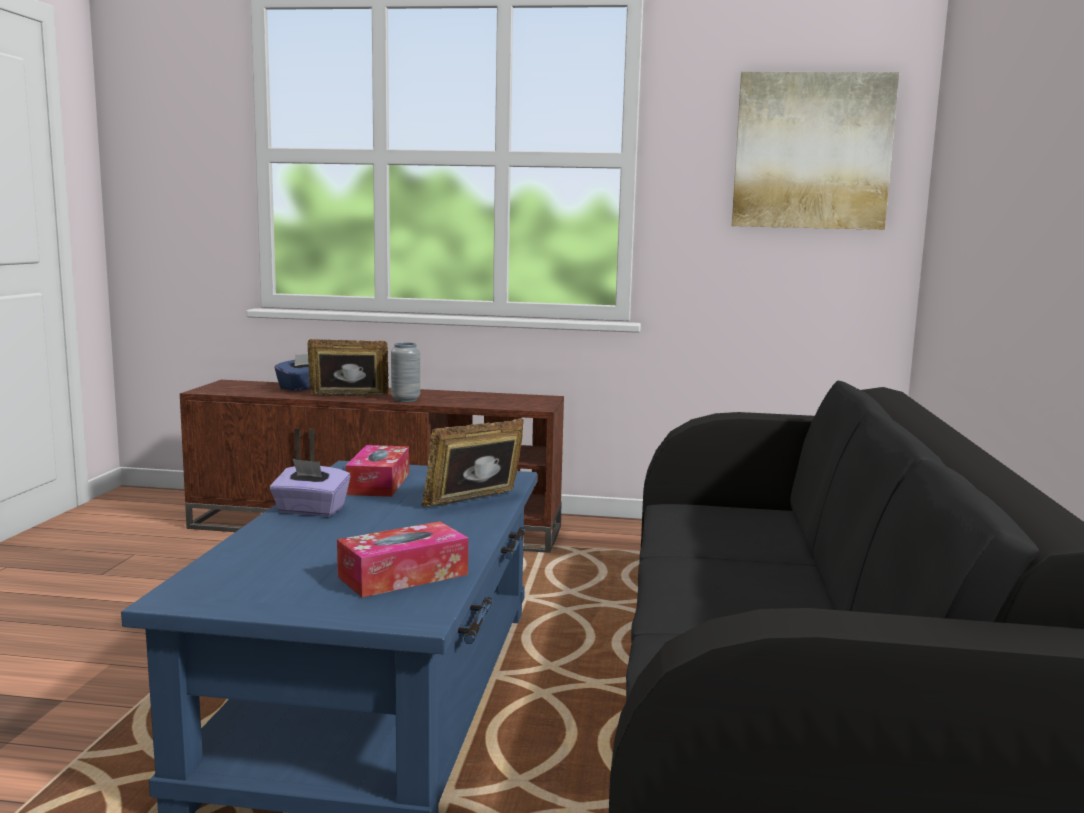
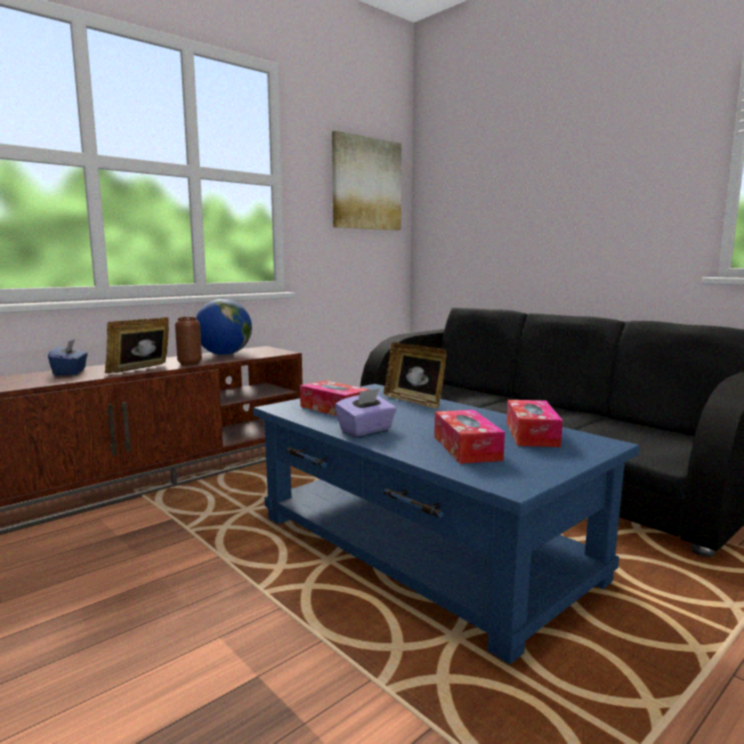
camera: 50 degrees left, 0 degrees up
grey vase [391,342,420,402] -> brown vase [175,317,202,365]
picture frame [422,418,524,507] -> picture frame turned 45 degrees counterclockwise [384,342,447,409]
none -> globe [196,299,252,355]
none -> tissue box [434,410,505,464]

